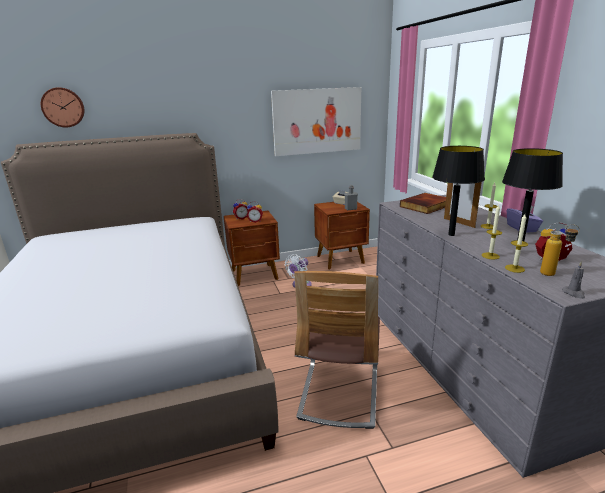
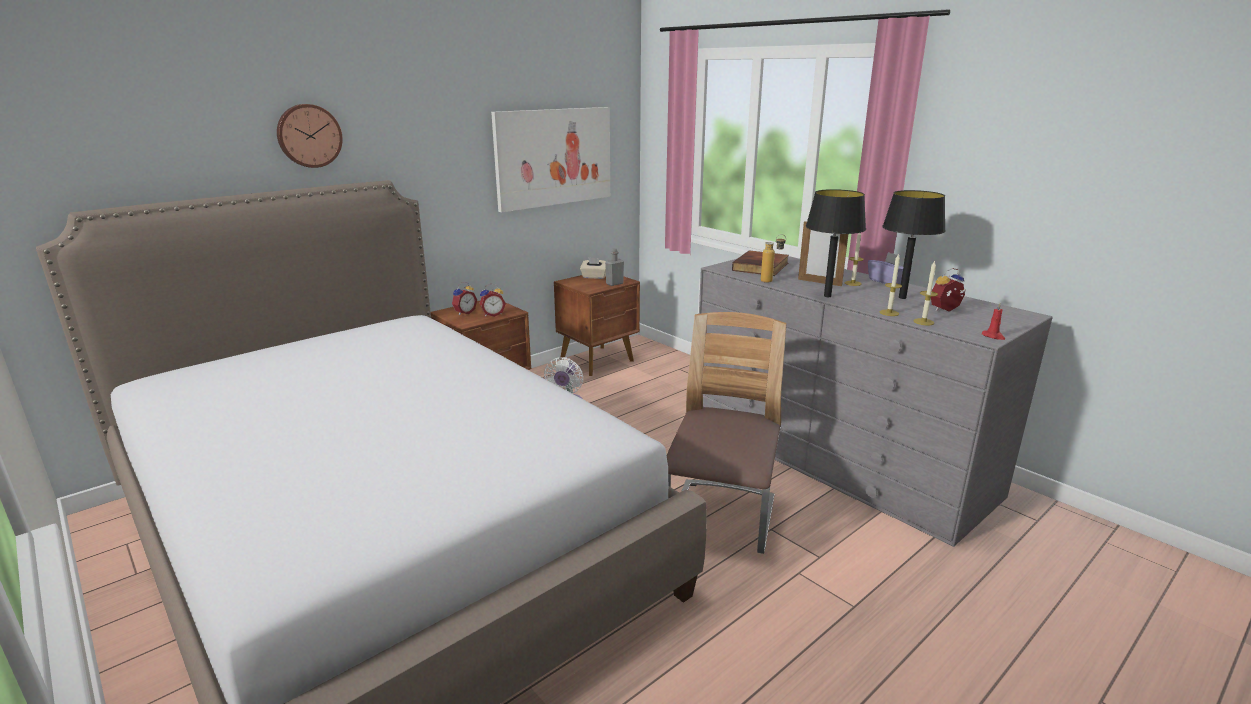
camera: 25 degrees left, 0 degrees up
wall clock [41,87,85,127] -> wall clock moved to [277,104,343,168]
chair [294,271,380,429] -> chair turned 150 degrees counterclockwise [667,312,787,554]
bottle [540,224,580,276] -> bottle moved to [761,234,786,283]
grey candle [562,261,585,299] -> red candle [982,303,1005,340]

